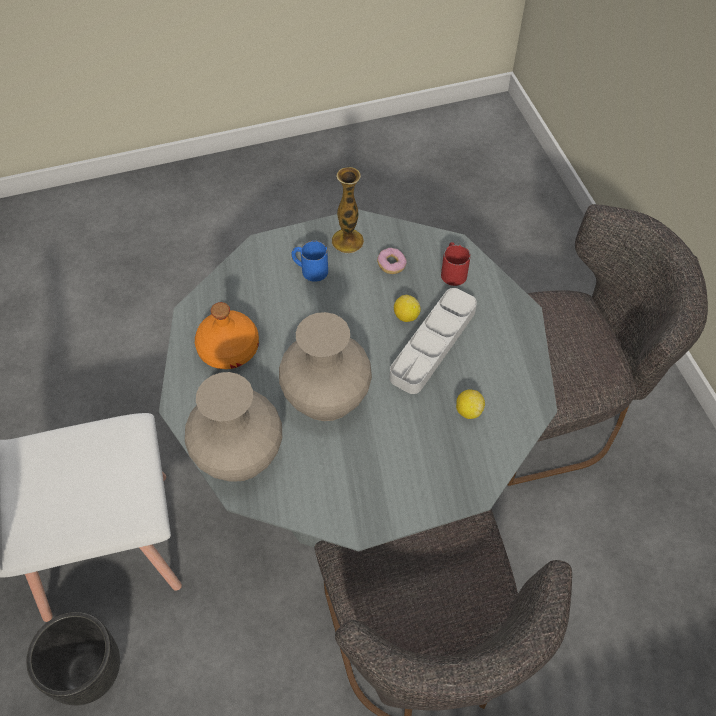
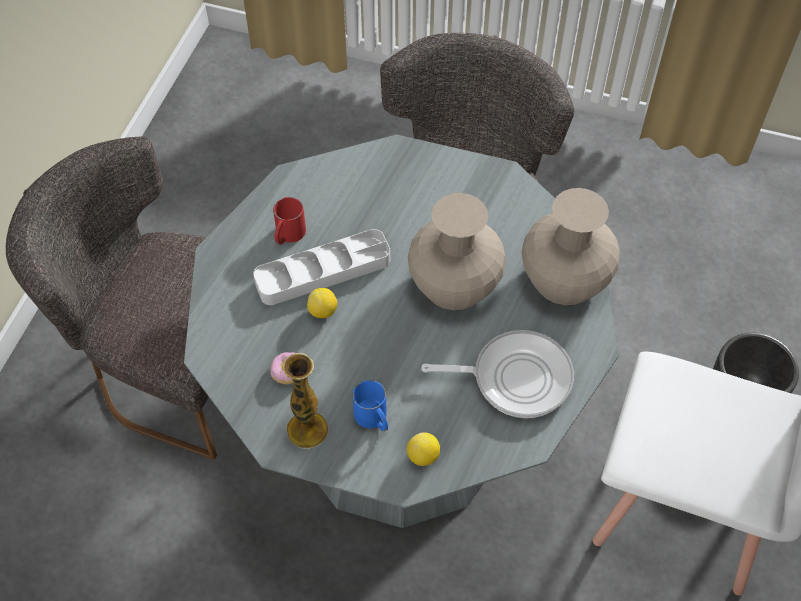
camera: 145 degrees left, 0 degrees up
orange bottle [195,302,259,369] -> frying pan [421,330,574,418]
red mug [441,242,471,286] -> red mug moved to [273,197,306,245]
lemon [456,389,485,419] -> lemon moved to [407,432,440,466]

